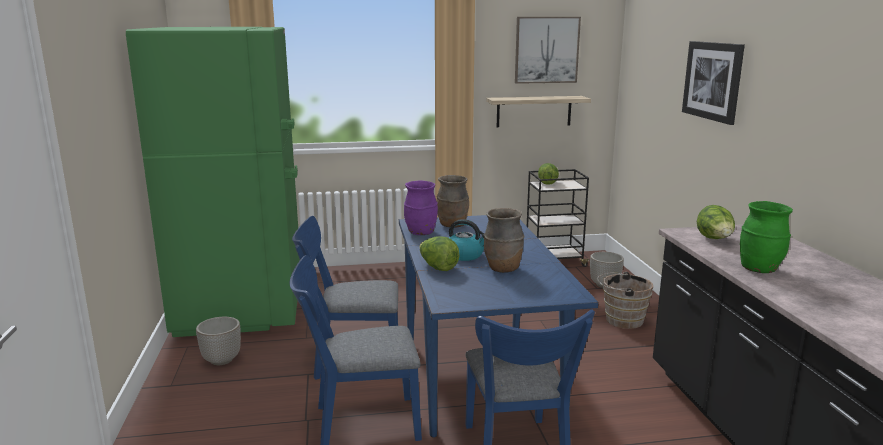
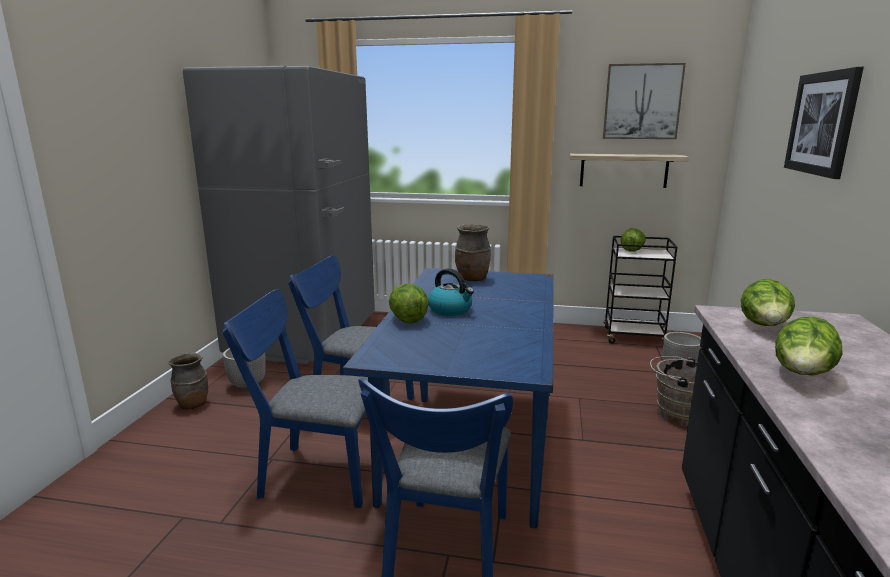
camera: 20 degrees right, 0 degrees up
green fridge [126,27,300,337] -> grey fridge [183,66,375,364]
purple vase [404,181,438,235] -> none
brown vase [484,208,524,273] -> brown vase moved to [168,353,208,409]
green vase [740,201,793,273] -> lettuce [775,317,843,375]

